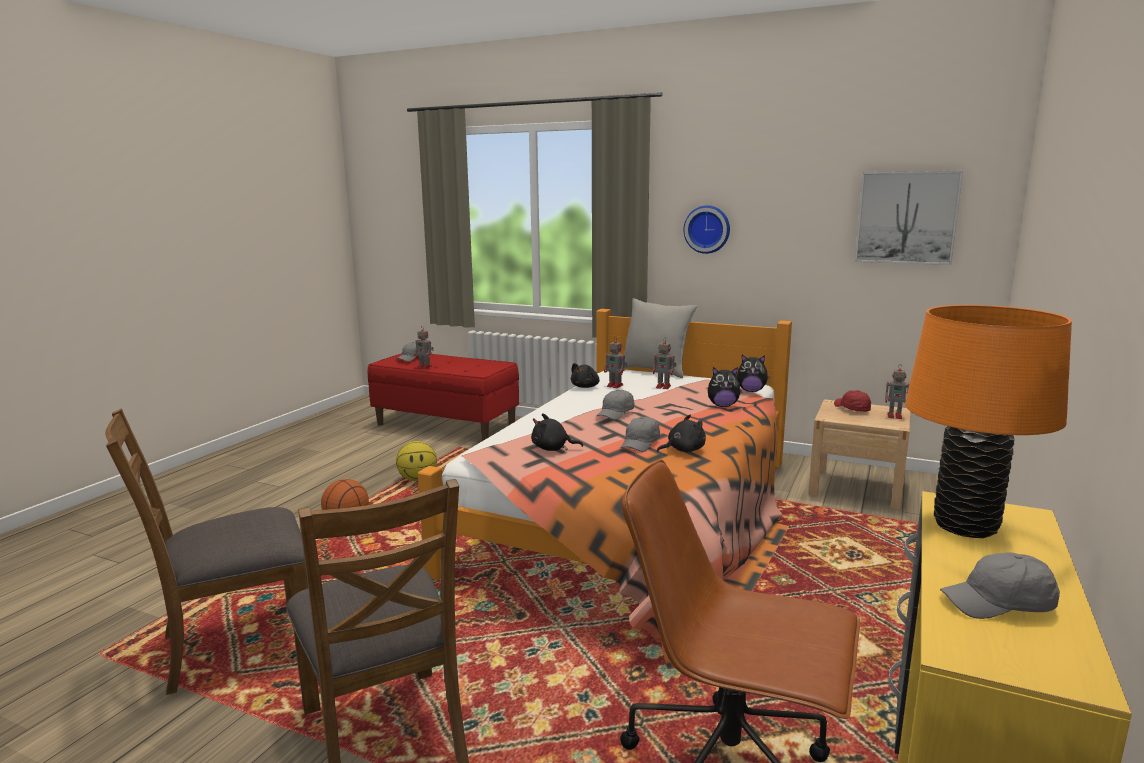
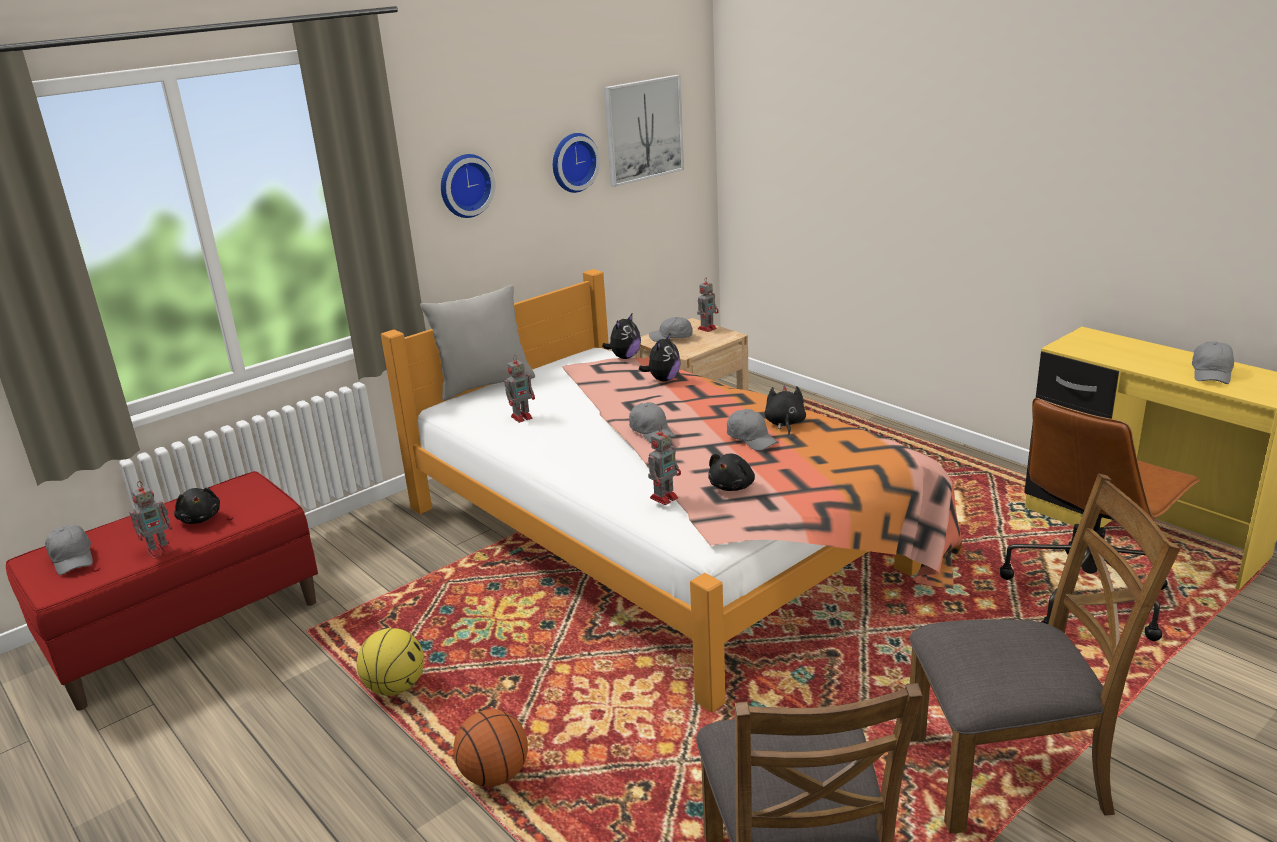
camera: 65 degrees left, 10 degrees up
black plush toy [571,363,600,388] -> black plush toy moved to [174,488,220,524]
toy robot [653,337,677,389] -> toy robot moved to [648,425,681,505]
red cap [834,390,871,412] -> grey cap [649,317,693,342]
orange table lamp [905,305,1072,538] -> none
none -> wall clock [553,133,600,193]

